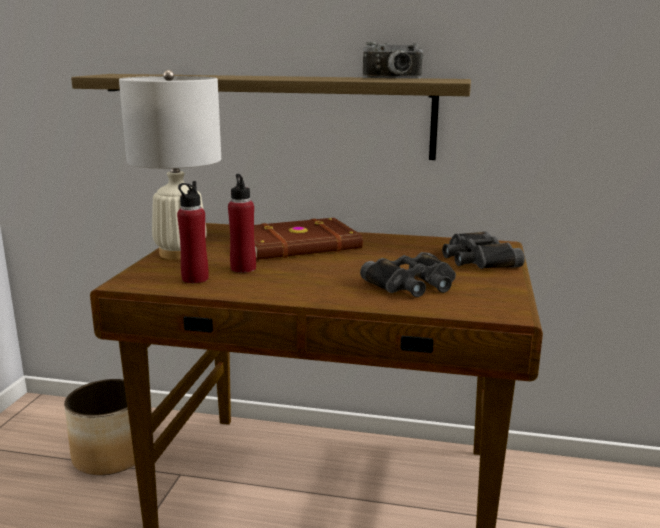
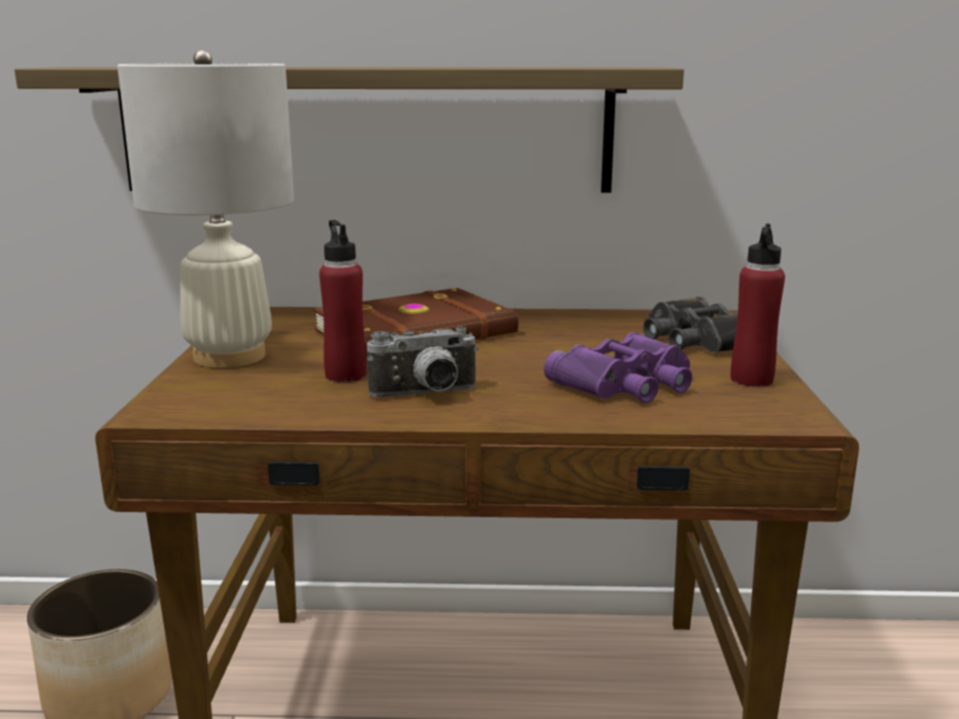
camera: 10 degrees left, 0 degrees up
red bottle [177,181,209,283] -> red bottle moved to [731,224,785,387]
black binoculars [360,252,456,297] -> purple binoculars [544,332,692,403]
camera [363,42,424,79] -> camera moved to [367,327,479,398]

